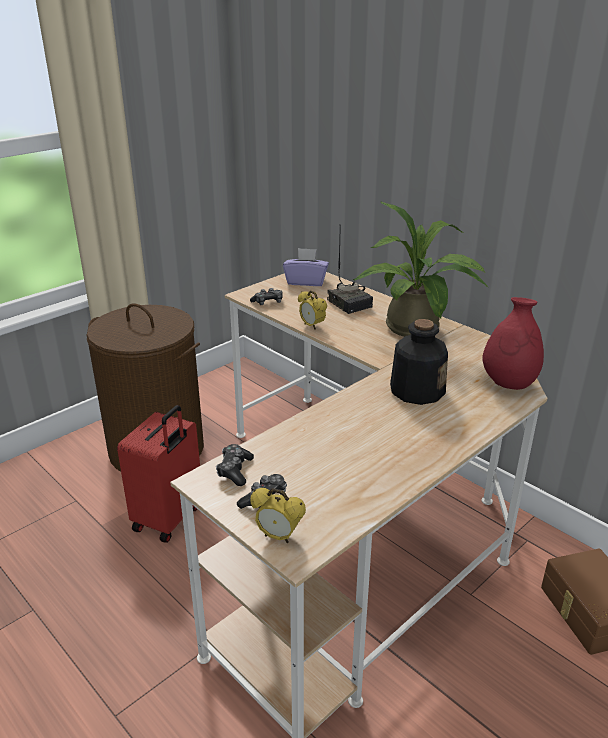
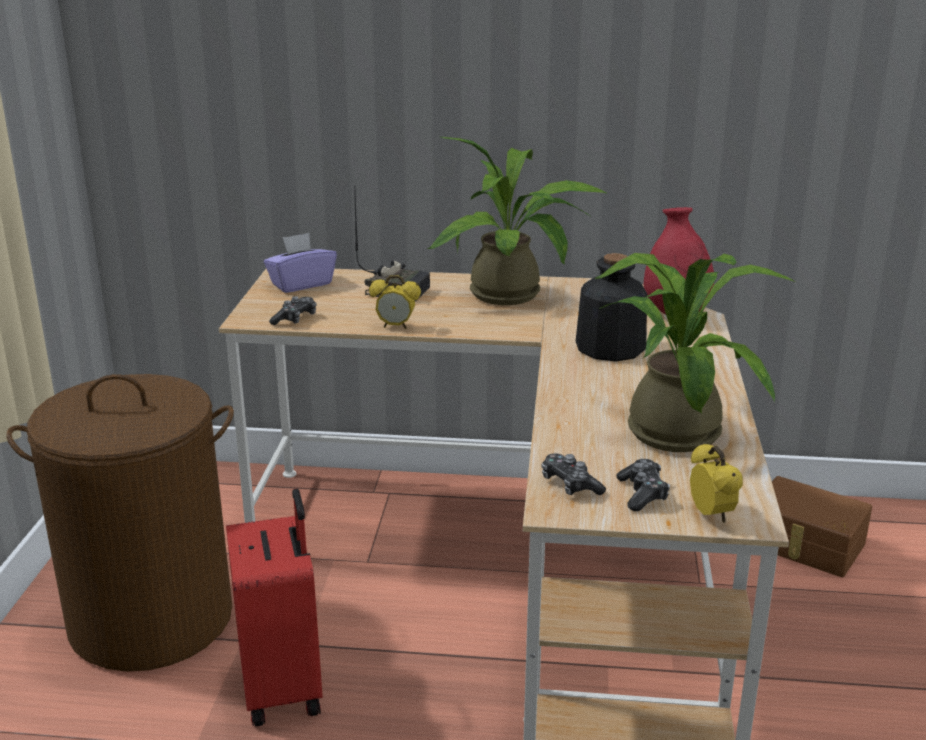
camera: 40 degrees left, 5 degrees down
alarm clock [250,488,306,543] -> alarm clock turned 90 degrees counterclockwise [690,443,743,523]
none -> potted plant [595,253,795,452]

